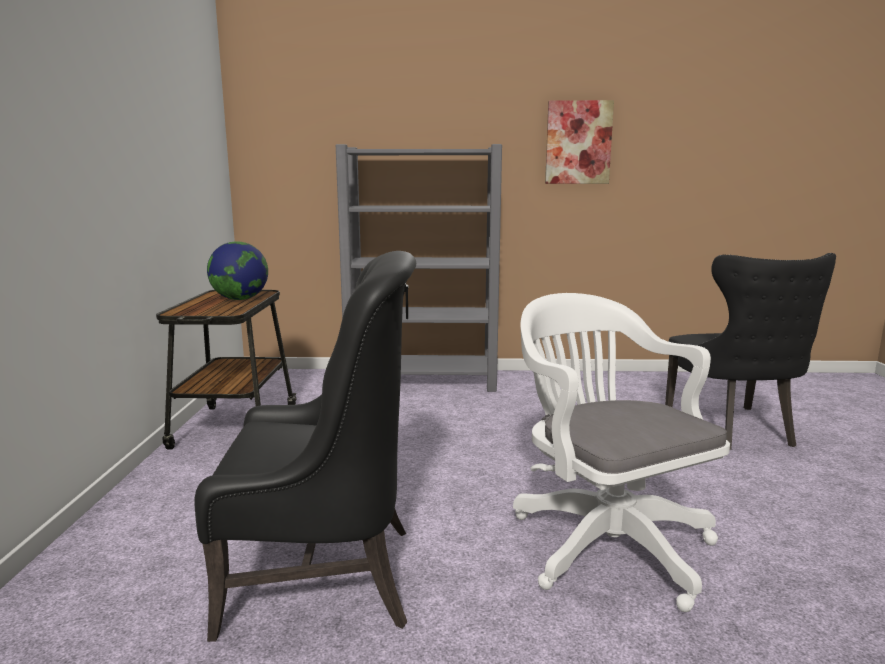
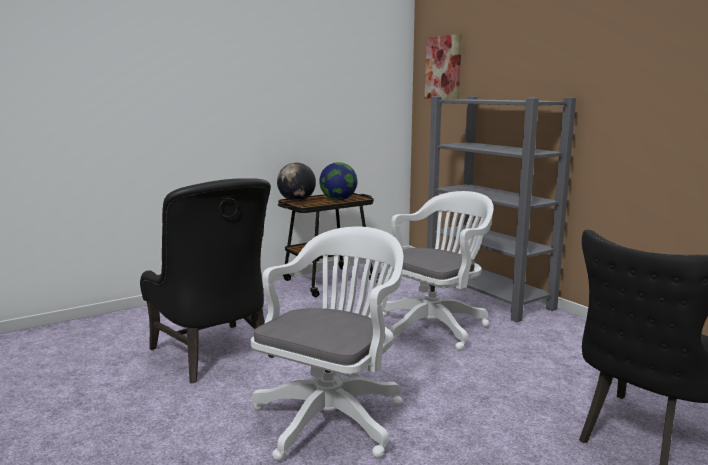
camera: 55 degrees right, 0 degrees up
picture [545,100,614,184] -> picture moved to [425,34,462,99]
none -> globe [277,163,316,201]
none -> white office chair [380,191,493,351]

